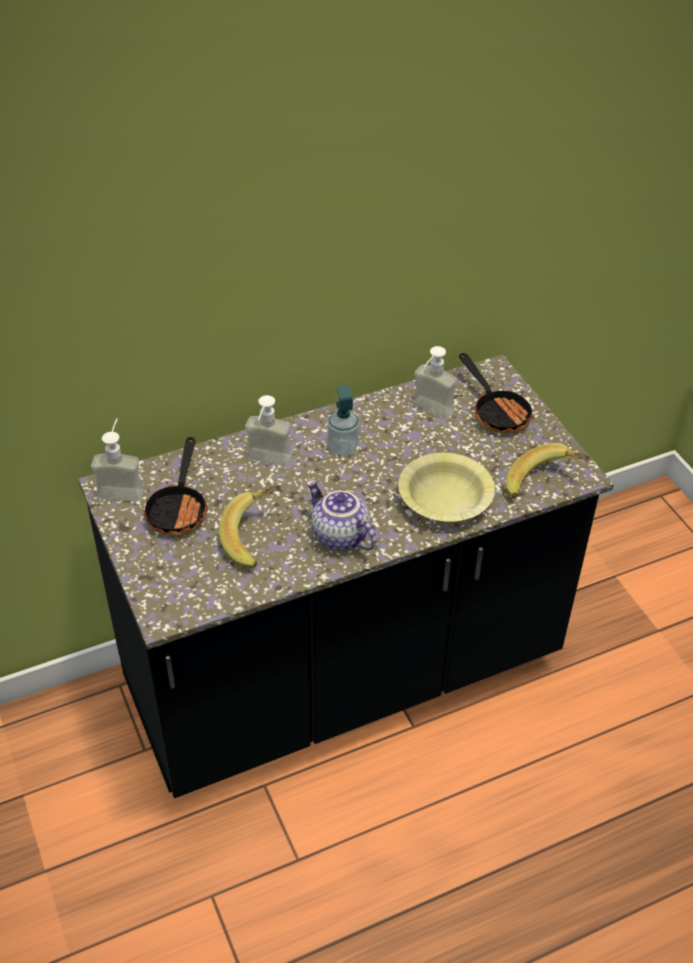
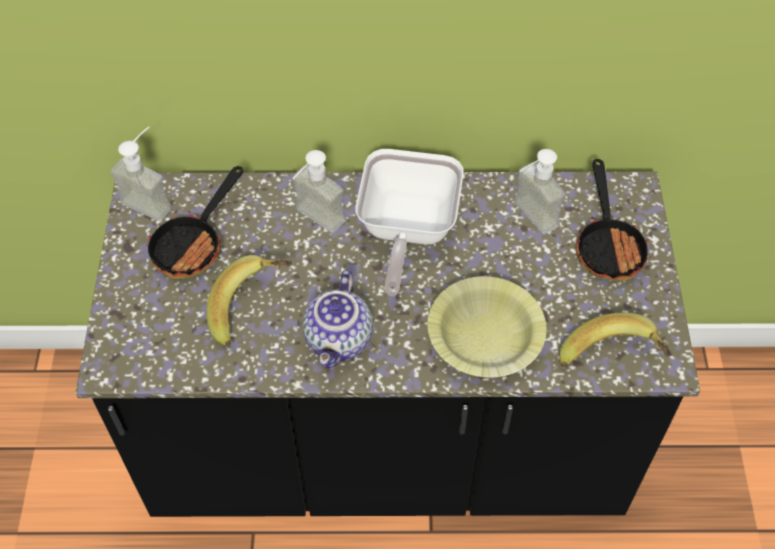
camera: 25 degrees right, 10 degrees up
teapot [307,480,377,551] -> teapot turned 150 degrees counterclockwise [303,270,373,369]
soap dispenser [328,385,359,456] -> frying pan [356,149,464,296]

